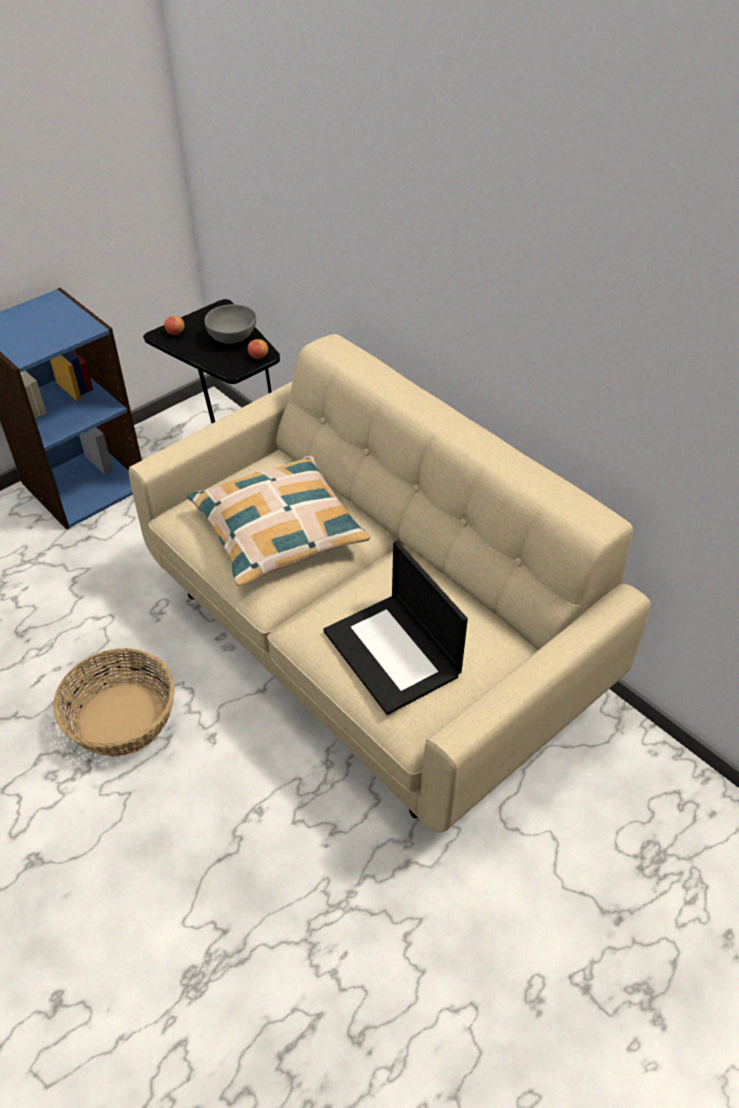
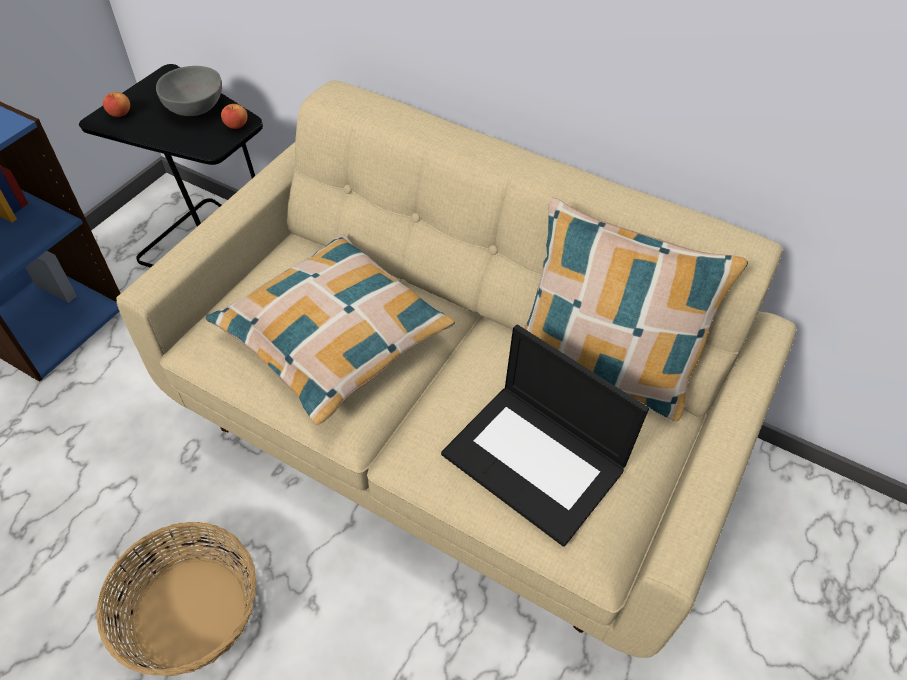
camera: 20 degrees left, 5 degrees up
none -> pillow [524,197,748,422]

